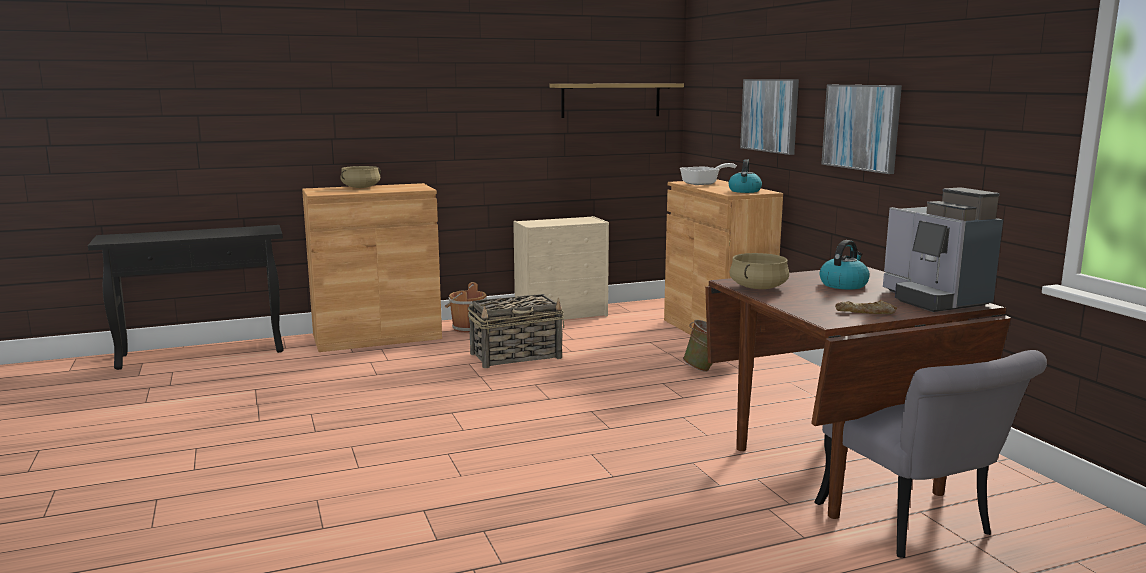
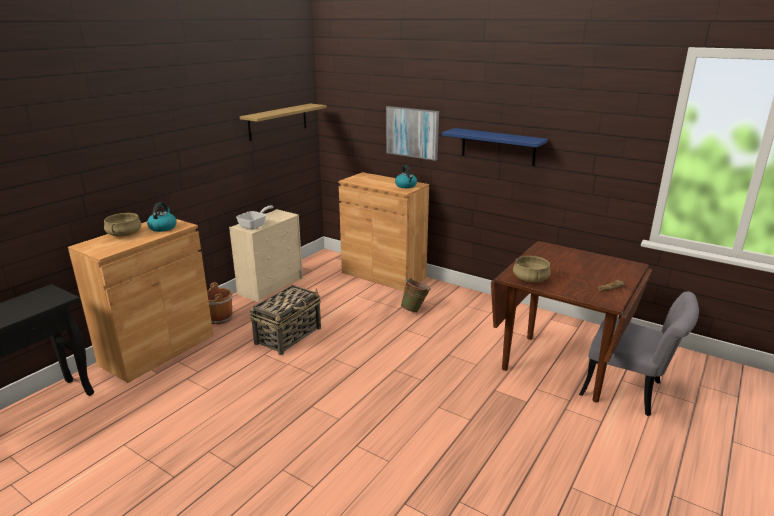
camera: 35 degrees left, 10 degrees up
frying pan [680,163,737,185] -> frying pan moved to [236,206,274,229]
kettle [820,240,870,290] -> kettle moved to [147,202,177,232]
picture [822,85,902,174] -> blue shelf [442,128,548,166]
coffee machine [883,187,1003,312] -> none

